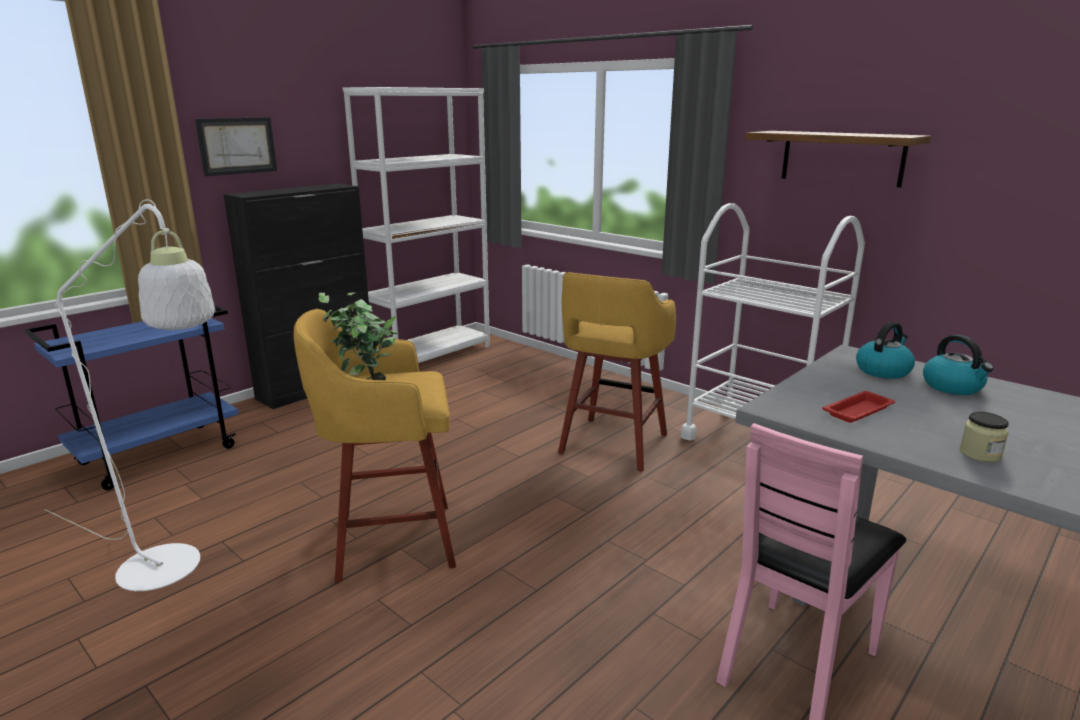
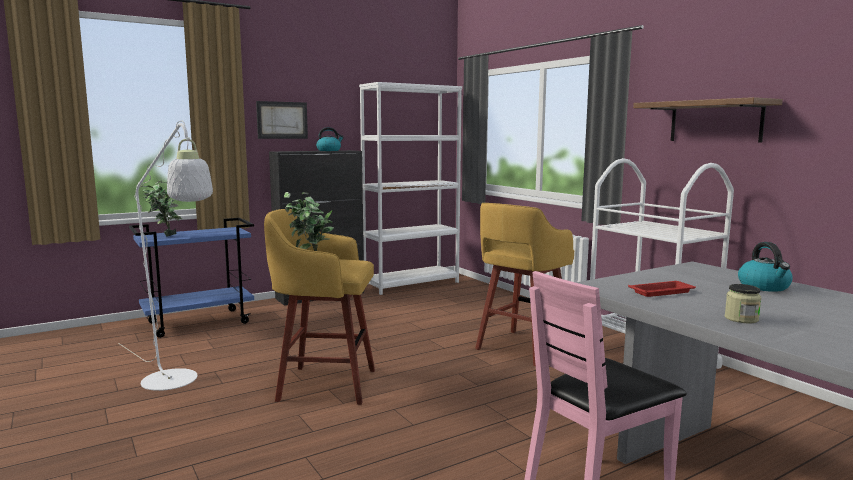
camera: 15 degrees right, 10 degrees down
kettle [856,322,915,379] -> kettle moved to [316,127,344,151]
none -> potted plant [142,180,182,237]

